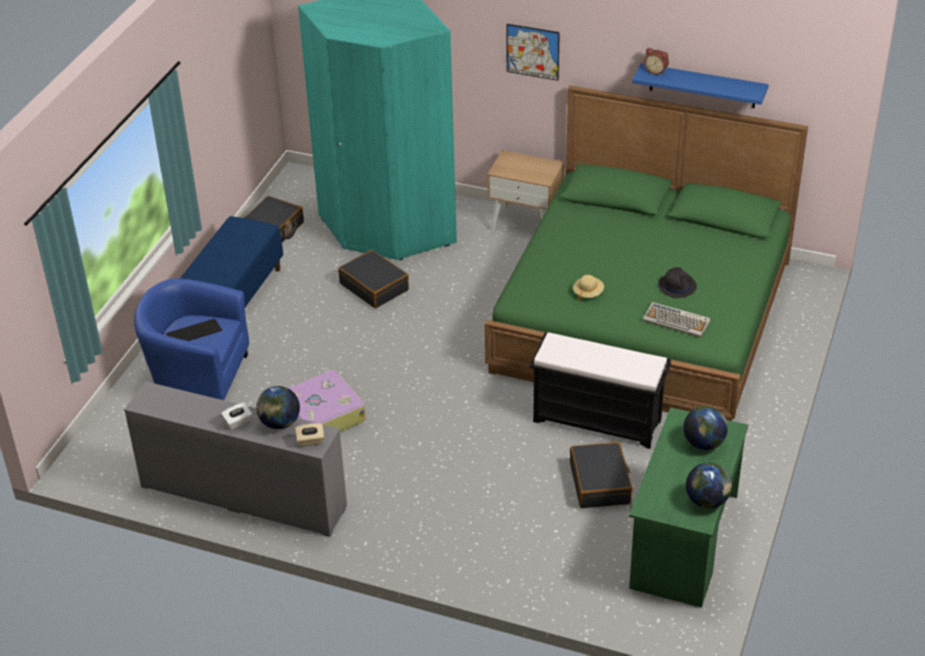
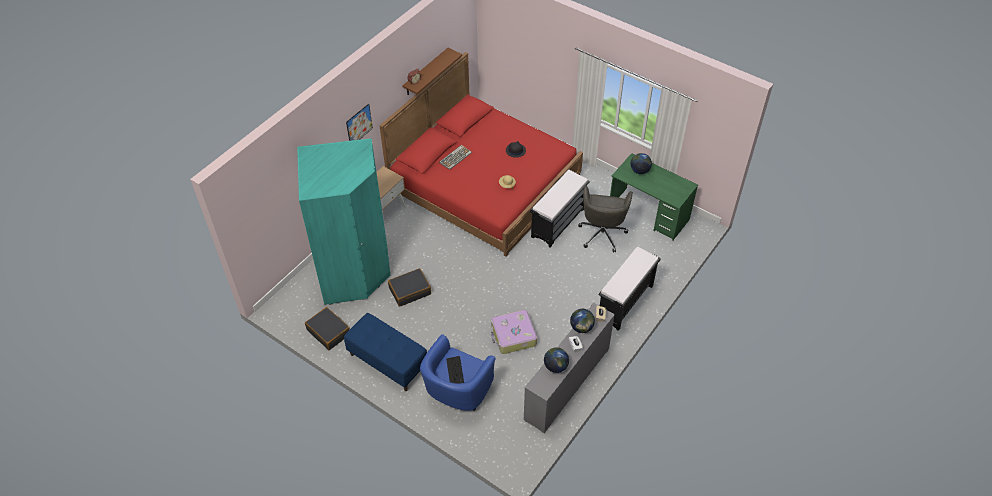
camera: 75 degrees left, 10 degrees up
green bed [485,85,808,421] -> red bed [379,52,583,257]
black suitcase [570,442,632,508] -> grey office chair [578,186,633,252]
blue shelf [632,63,769,108] -> brown shelf [402,48,462,95]
keyboard [643,302,711,337] -> keyboard moved to [439,145,472,170]
globe [686,462,732,508] -> globe moved to [544,347,569,373]
none -> black bench [598,247,661,331]

